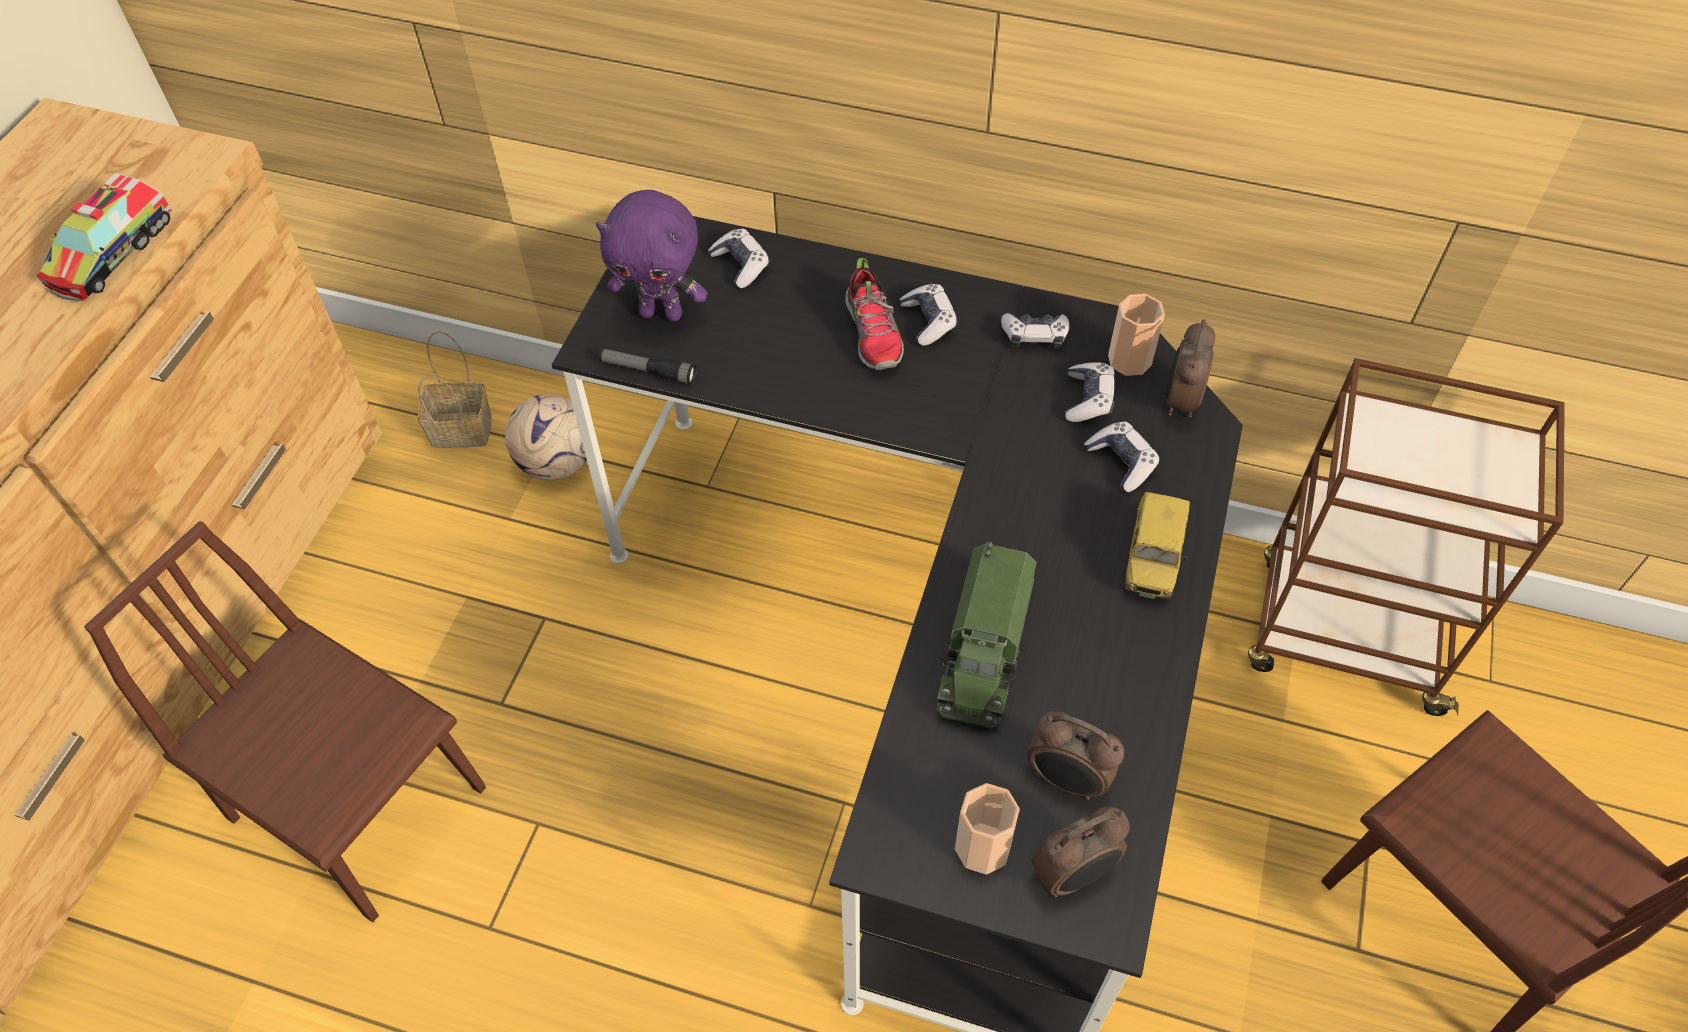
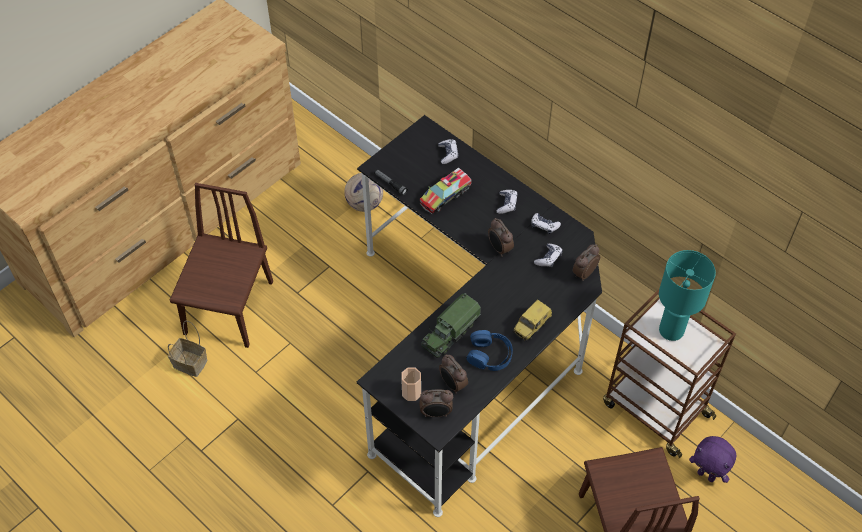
camera: 25 degrees right, 0 degrees up
toy truck [36,173,172,301] -> toy truck moved to [420,168,472,214]
brown chair [84,521,486,922] -> brown chair turned 45 degrees clockwise [170,183,273,348]
basket [418,331,491,448] -> basket moved to [168,321,208,377]
purple plush toy [596,190,708,321] -> purple plush toy moved to [689,436,736,483]
shoe [845,258,904,370] -> none
game controller [1084,421,1160,492] -> none
cup [1108,294,1165,376] -> none
none -> blue headphones [466,330,513,371]
none -> alarm clock [488,218,514,257]
none -> turquoise table lamp [659,250,716,341]

